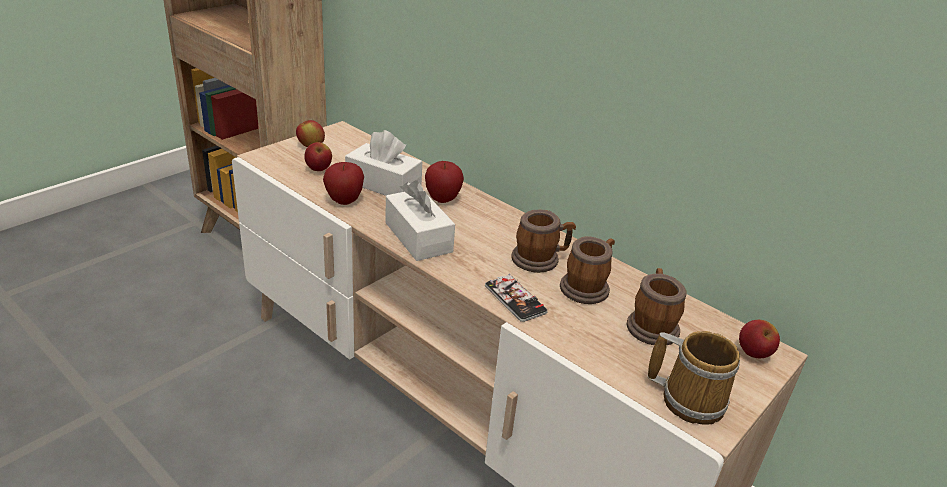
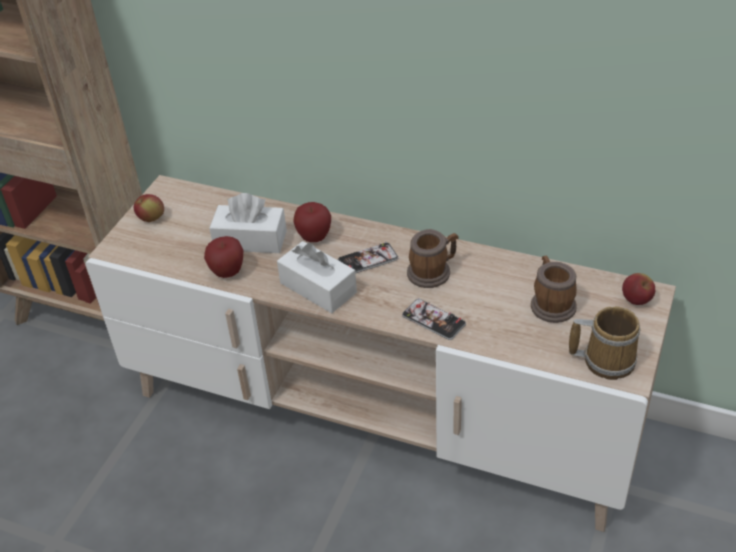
camera: 15 degrees left, 10 degrees up
apple [304,142,332,171] -> none
mug [560,236,615,304] -> none
none -> phone [338,242,398,274]

